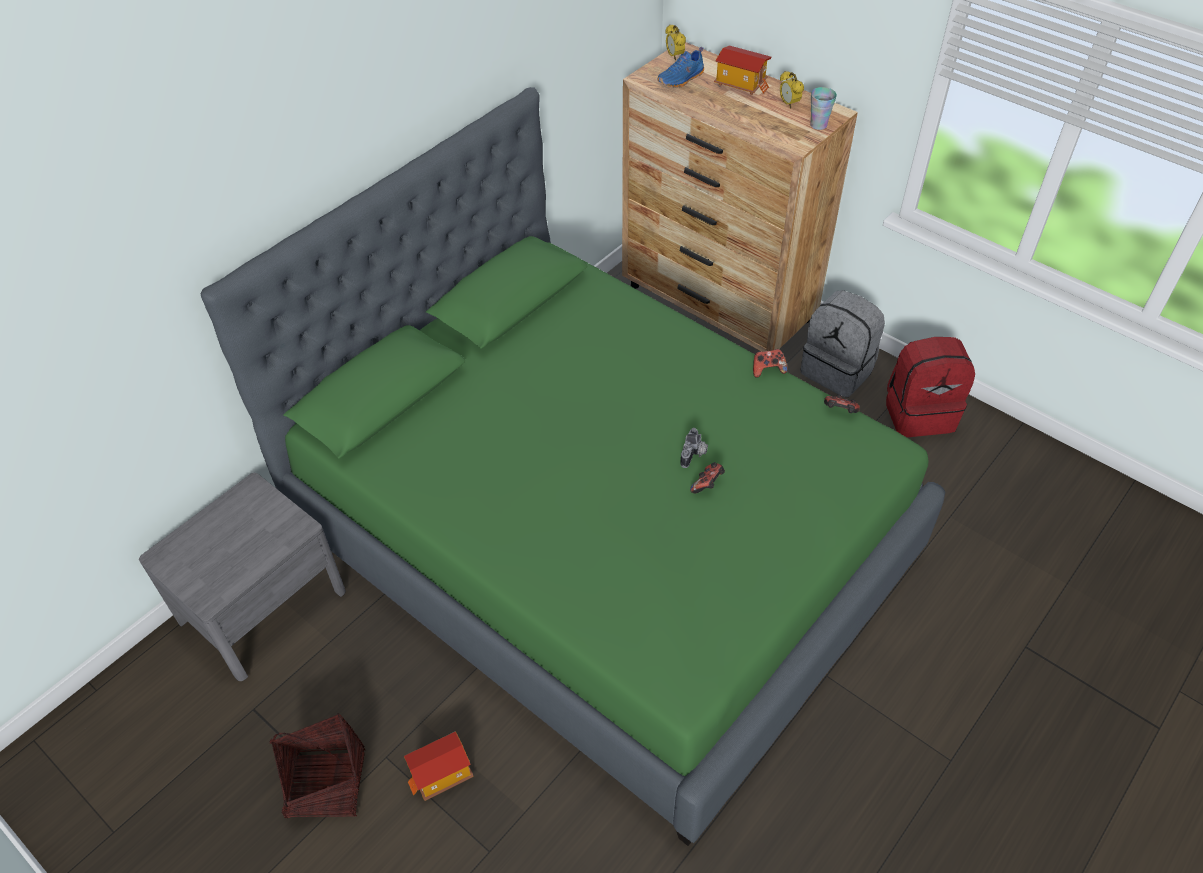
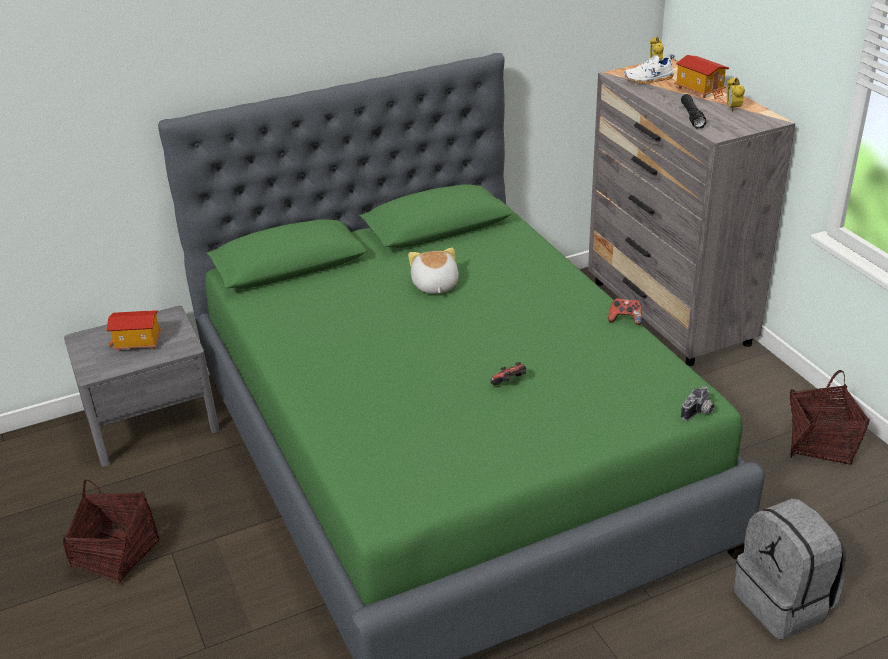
camera: 25 degrees right, 15 degrees down
toy house [404,731,473,801] -> toy house moved to [106,310,162,351]
brown dresser [622,42,858,352] -> grey dresser [588,58,795,366]
blue shoe [657,47,704,88] -> white shoe [624,55,674,84]
camera [680,428,708,468] -> camera moved to [681,386,715,421]
grey backpack [800,290,885,398] -> grey backpack moved to [734,499,846,639]
cup [810,87,837,130] -> none
game controller [824,394,860,413] -> none
red backpack [886,337,975,437] -> basket [790,370,870,465]
none -> plush toy [408,248,459,294]
none -> black flashlight [681,94,707,129]

